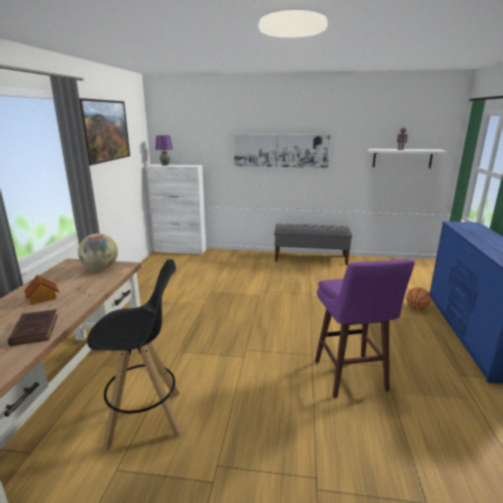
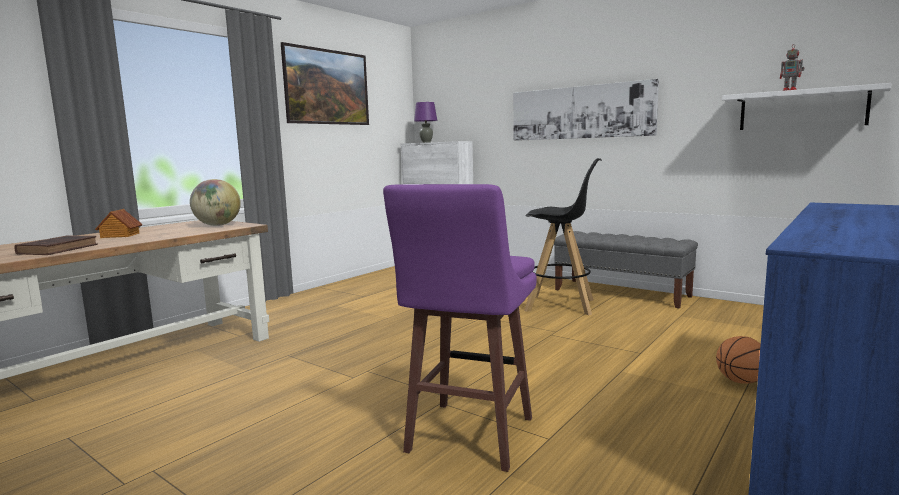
camera: 30 degrees right, 10 degrees down
black stool [87,259,183,451] -> black stool moved to [524,158,602,315]

